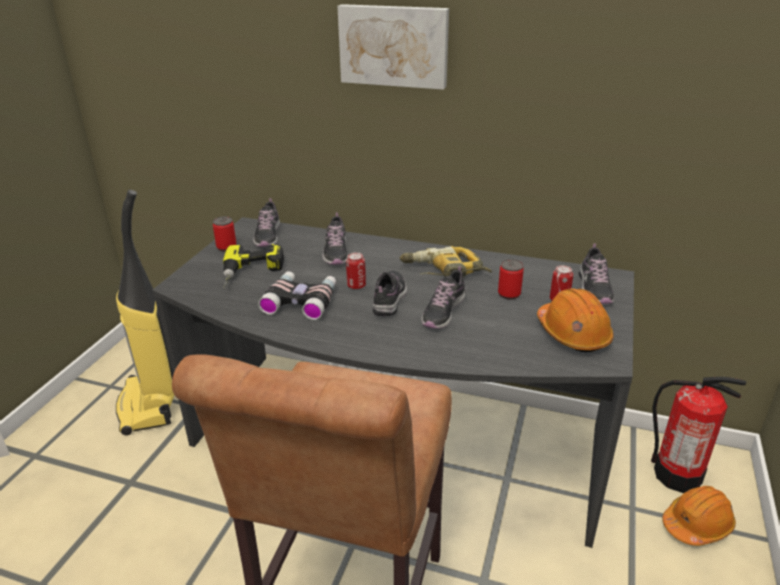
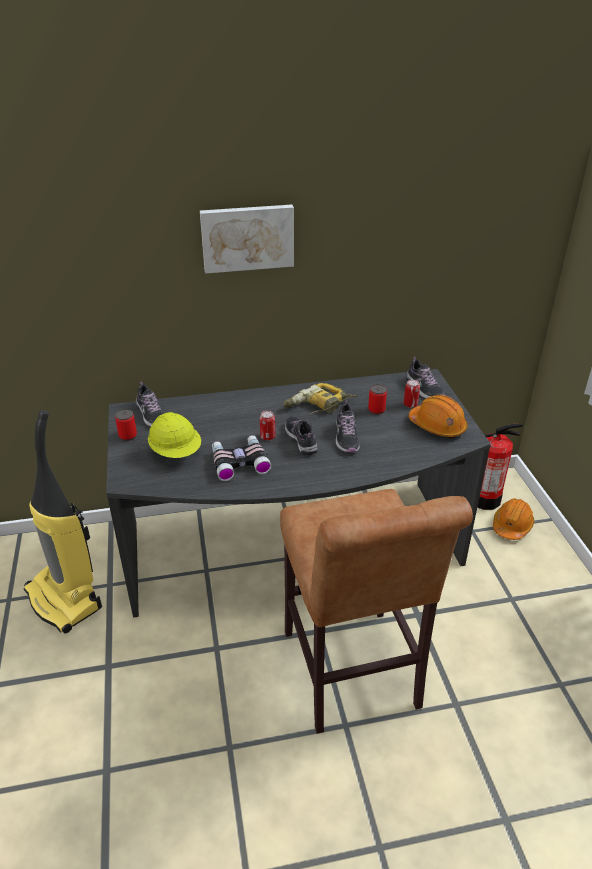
camera: 30 degrees left, 5 degrees up
power drill [223,244,284,290] -> yellow hard hat [148,412,201,458]
shoe [323,213,348,265] -> none

